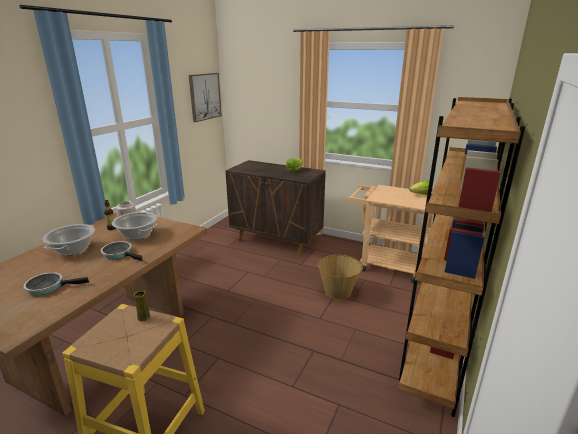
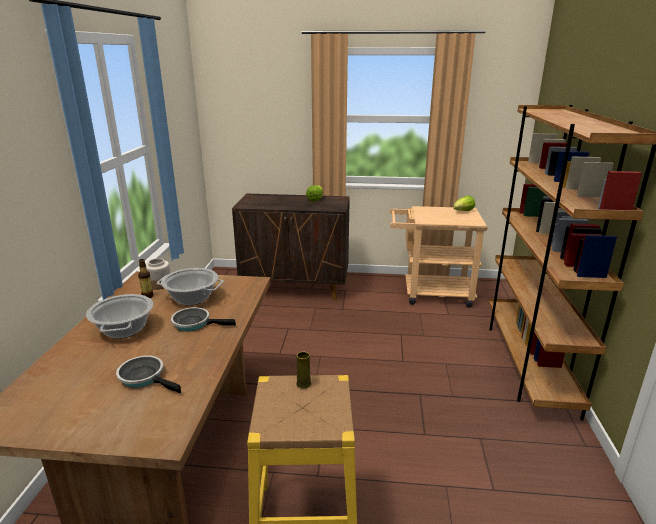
camera: 20 degrees left, 0 degrees up
frying pan [24,272,89,295] -> frying pan turned 60 degrees clockwise [116,355,181,393]
picture [189,73,222,122] -> none
basket [318,255,363,300] -> none

